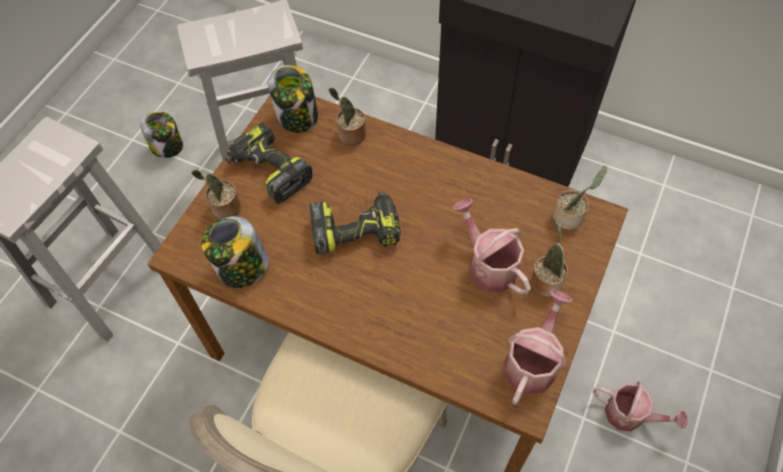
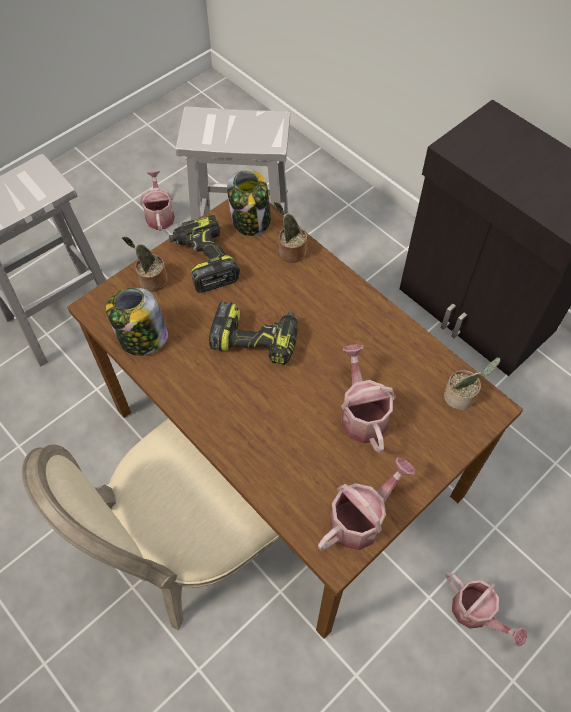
camera: 20 degrees right, 0 degrees up
jar [140,112,183,158] -> watering can [140,171,175,231]
potted plant [531,219,568,297] -> none

